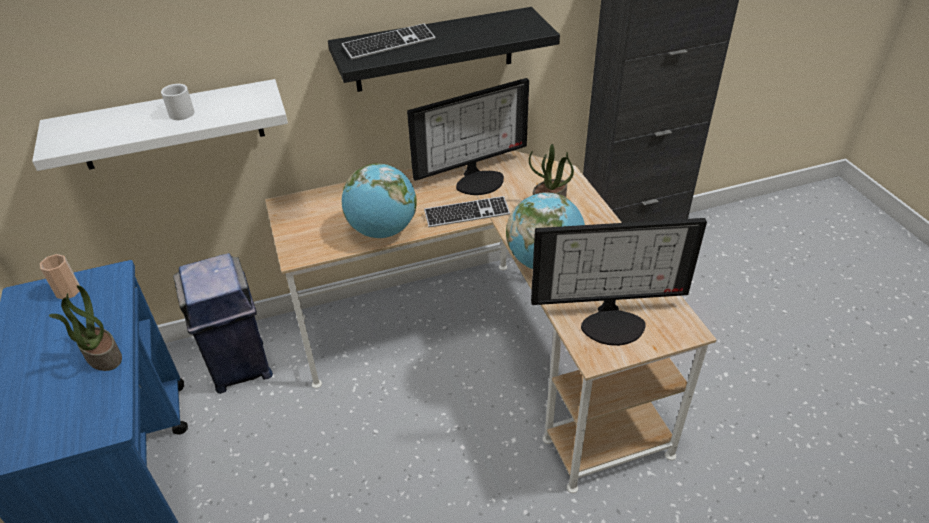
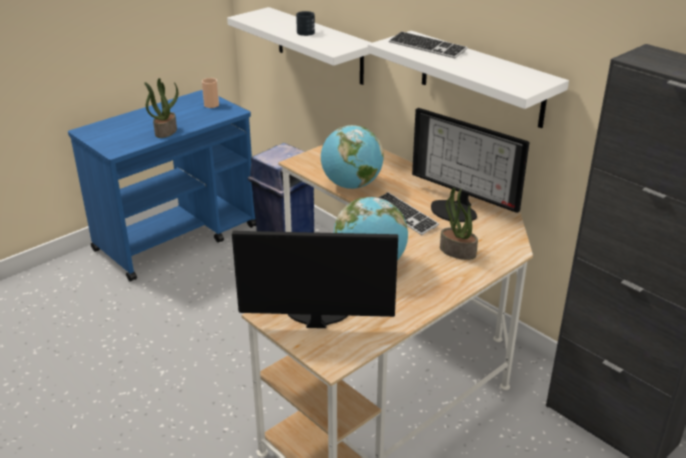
camera: 65 degrees right, 10 degrees down
white mug [161,84,194,120] -> black mug [296,11,315,36]
black shelf [328,7,560,92] -> white shelf [368,31,569,128]
monitor [531,218,707,346] -> monitor turned 120 degrees clockwise [232,231,398,328]

